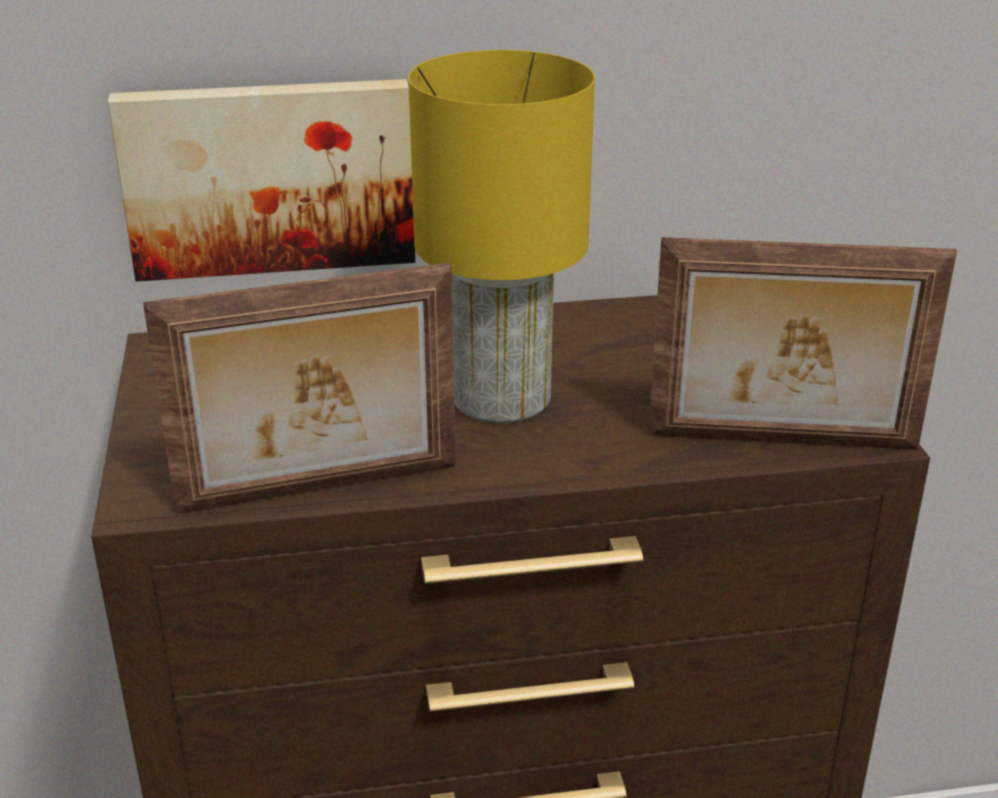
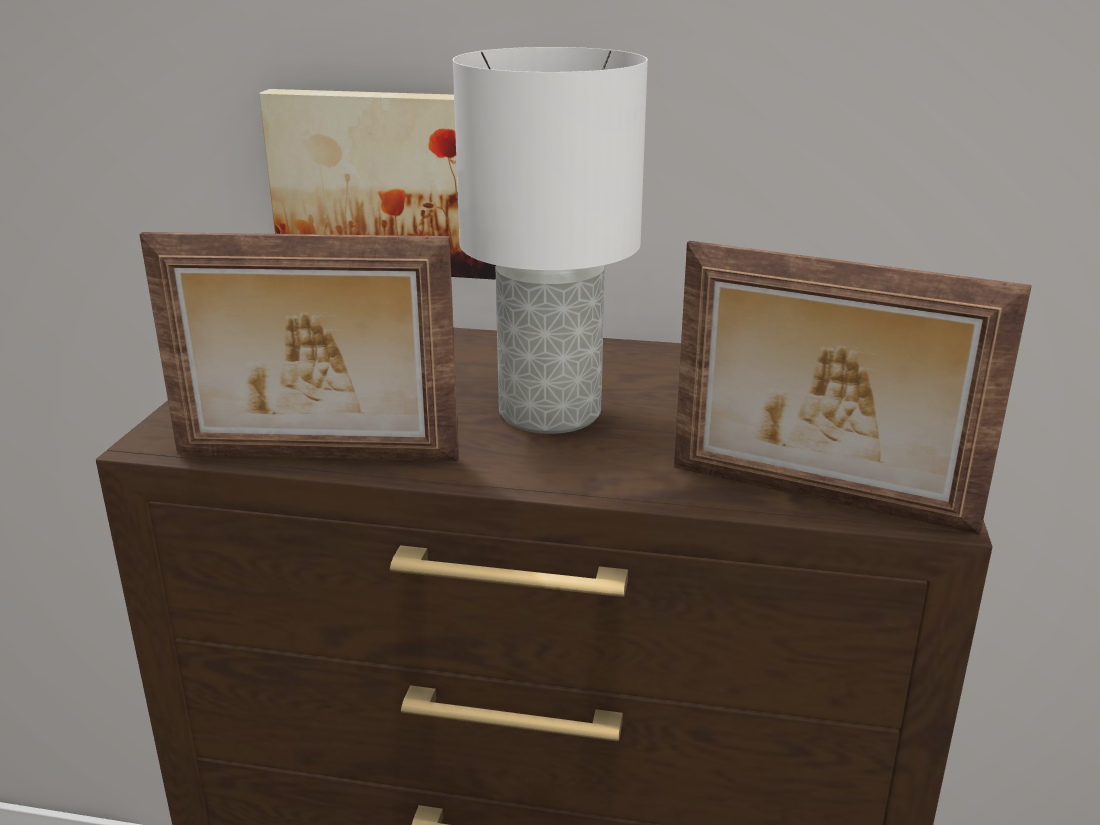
camera: 20 degrees right, 5 degrees down
yellow table lamp [408,50,595,423] -> white table lamp [453,47,648,434]

